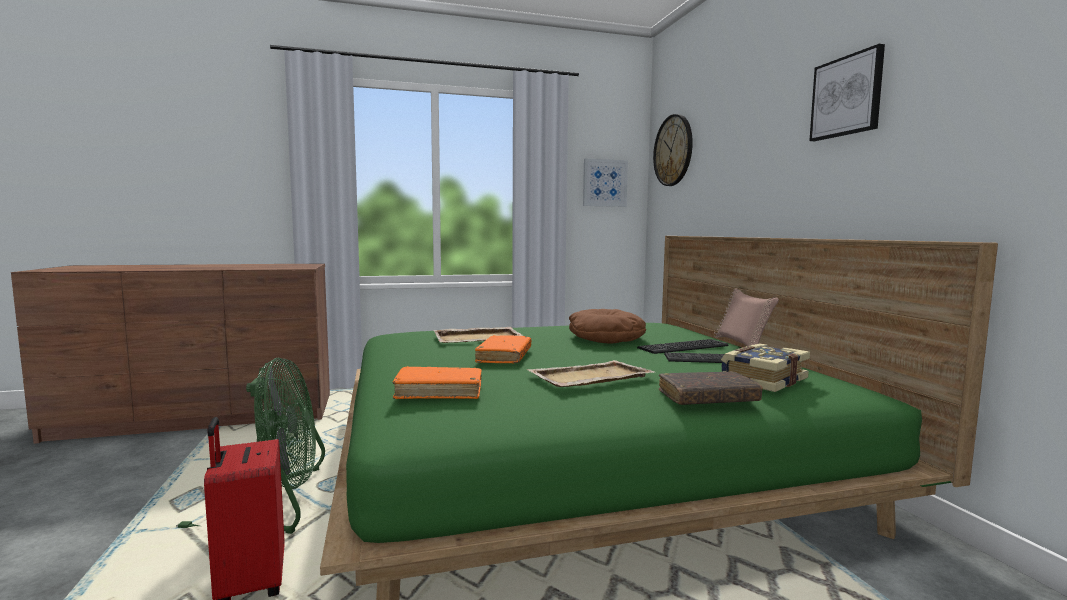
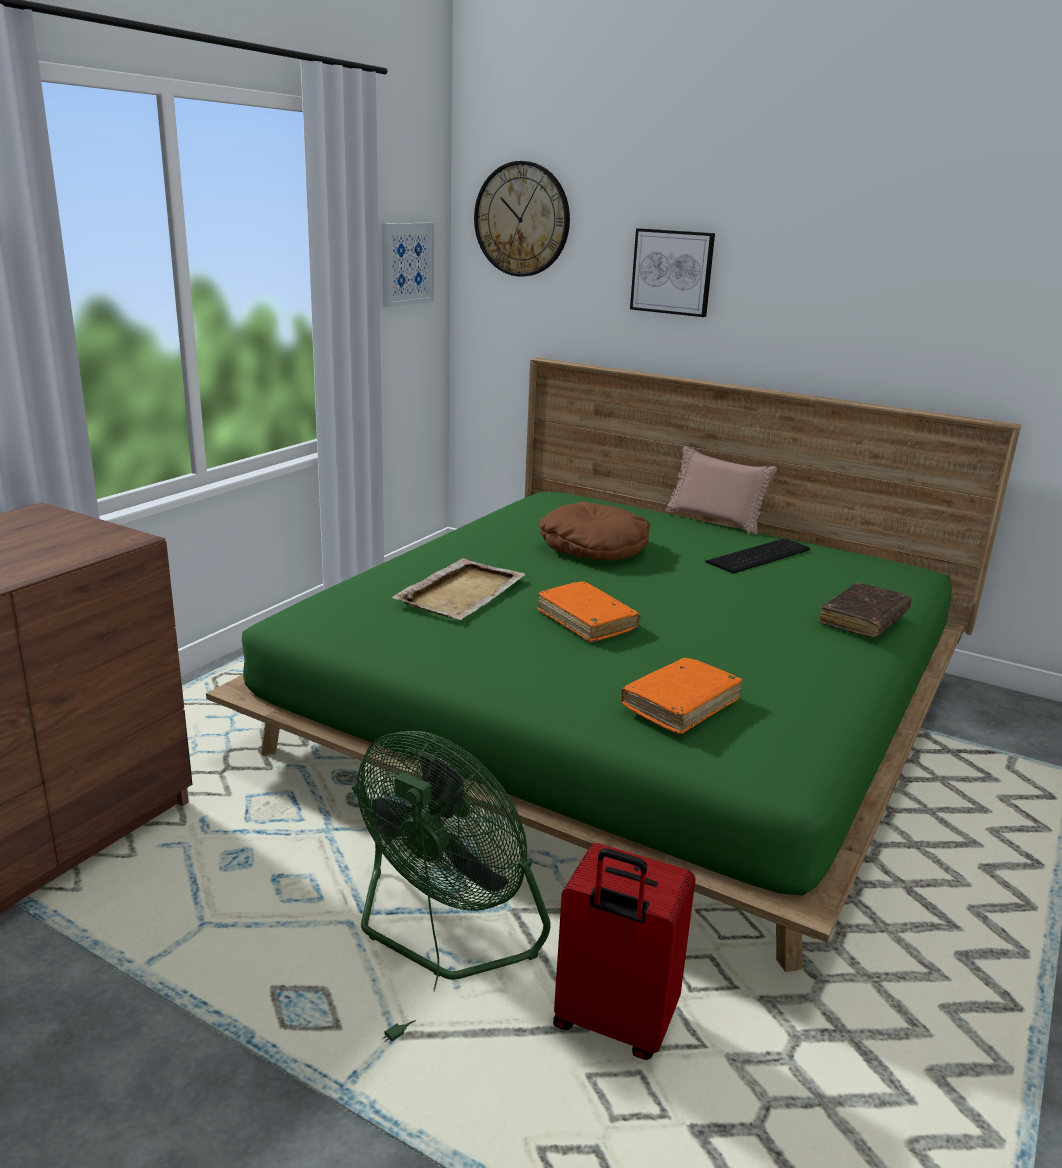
camera: 45 degrees left, 15 degrees up
beige tray [527,360,654,387] -> none
keyboard [637,339,729,354] -> none
book [721,344,810,392] -> none
picture [809,44,885,141] -> picture moved to [630,228,715,317]

